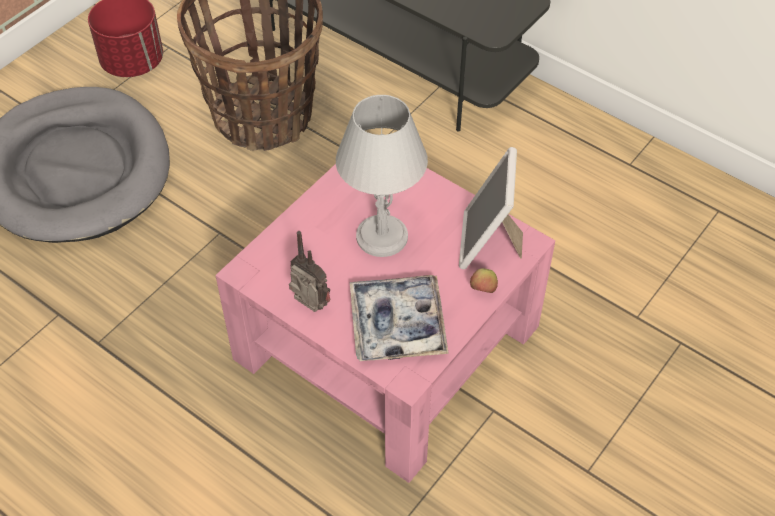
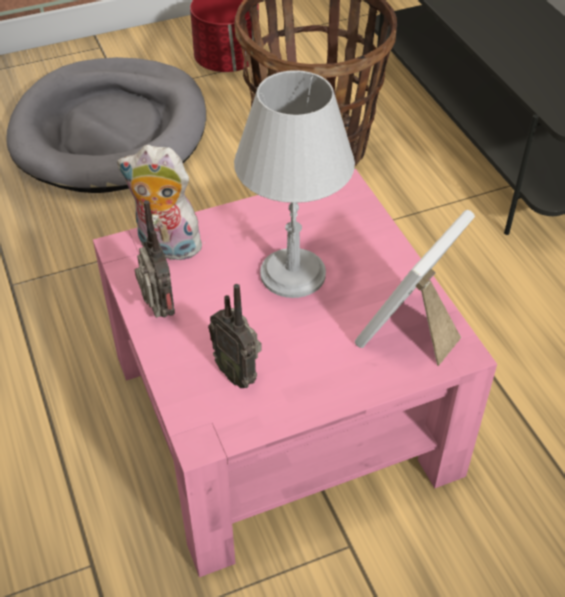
camera: 30 degrees right, 5 degrees down
tray [350,275,449,361] -> radio [208,284,262,388]
apple [470,268,498,293] -> none
none -> plush toy [117,145,209,260]

